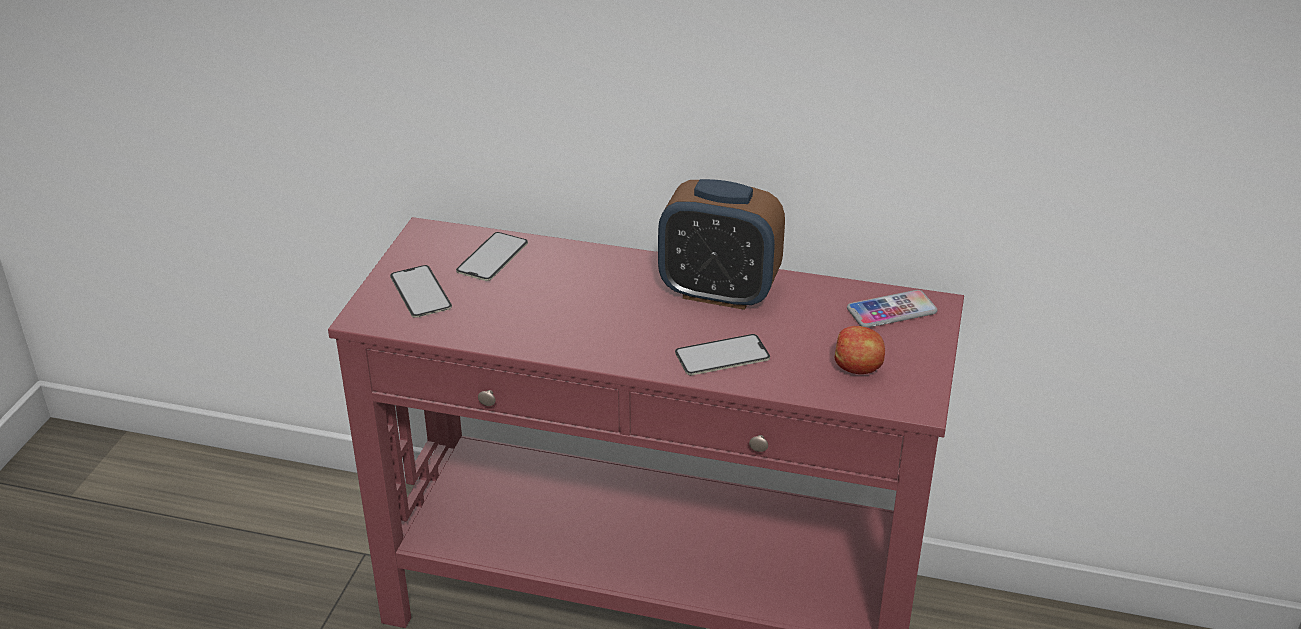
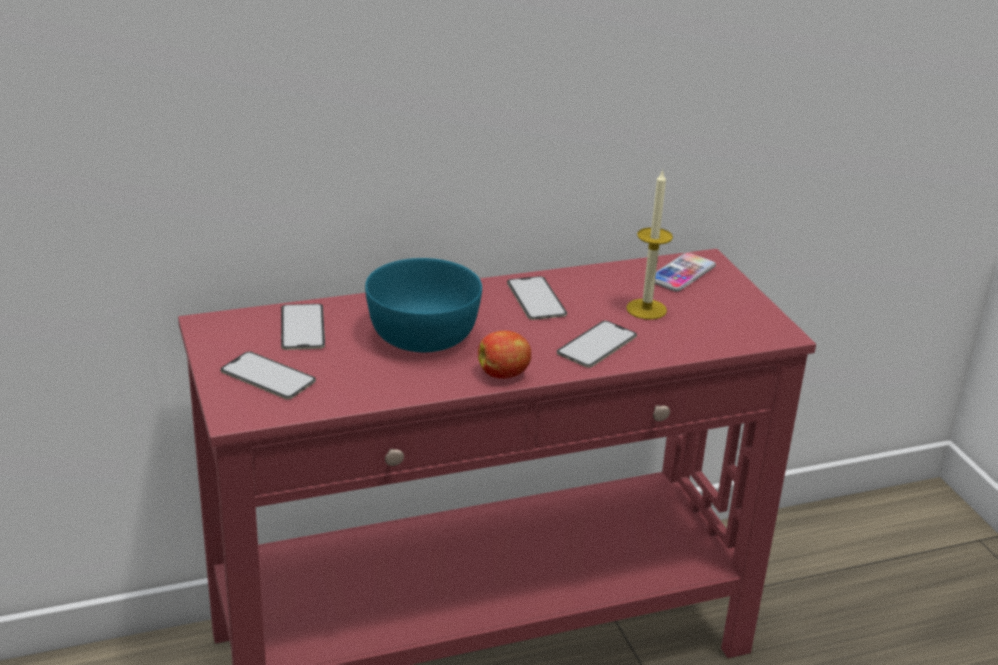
camera: 35 degrees left, 5 degrees down
alarm clock [658,179,785,310] -> phone [507,276,567,320]
apple [834,326,885,374] -> apple moved to [478,331,531,379]
none -> turquoise bowl [365,258,482,352]
none -> candle [626,169,673,320]

